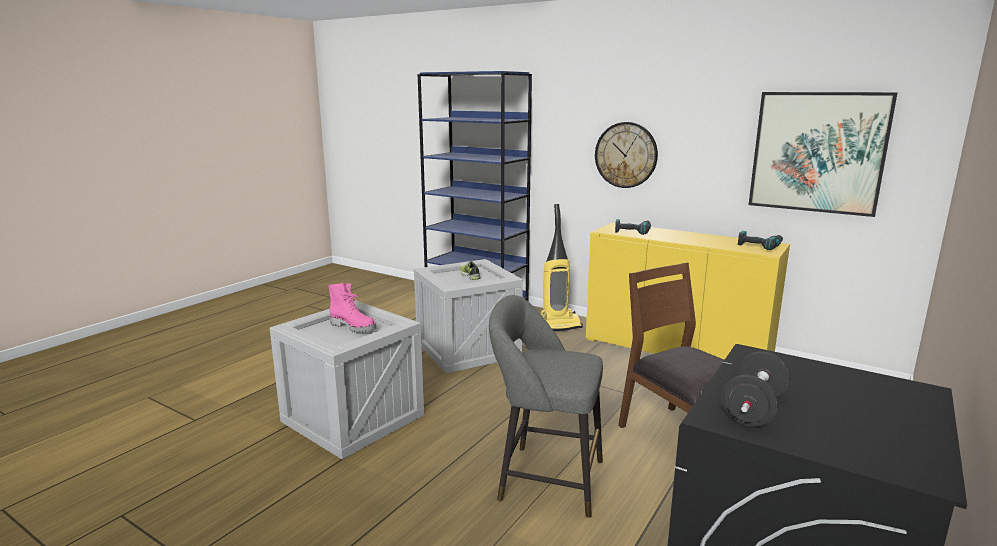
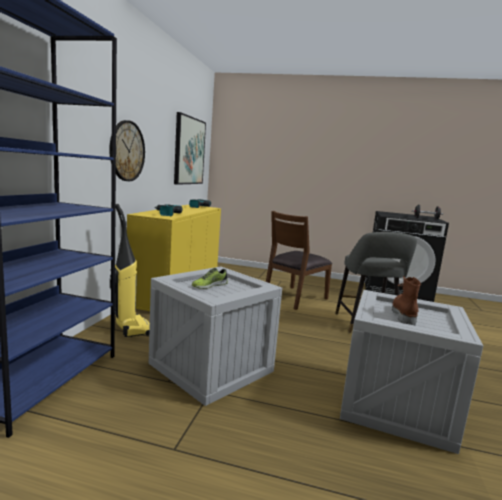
camera: 110 degrees left, 5 degrees down
pink boot [328,283,376,333] -> brown boot [392,275,421,325]

